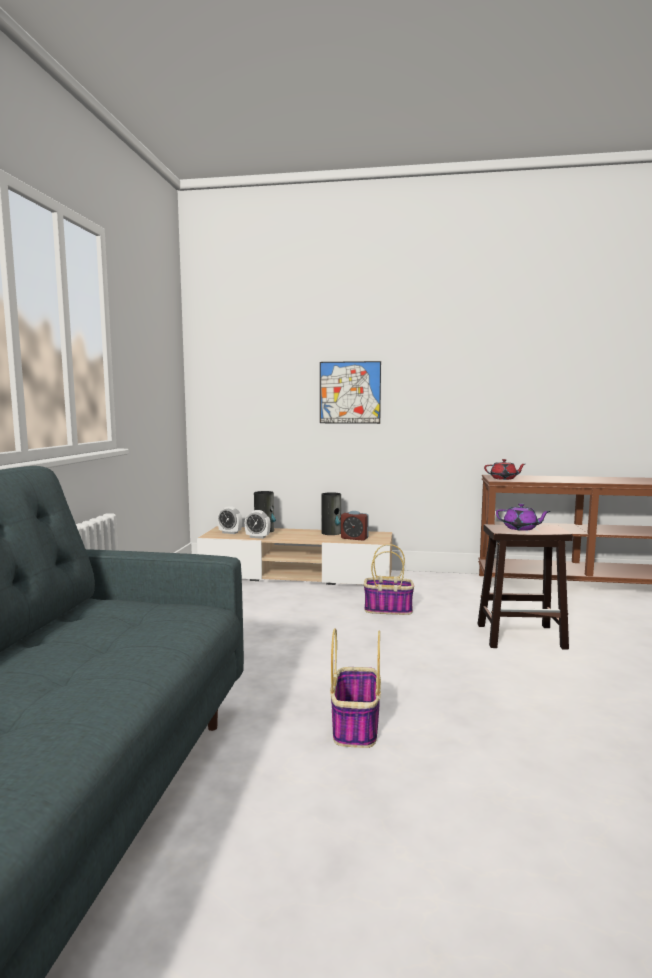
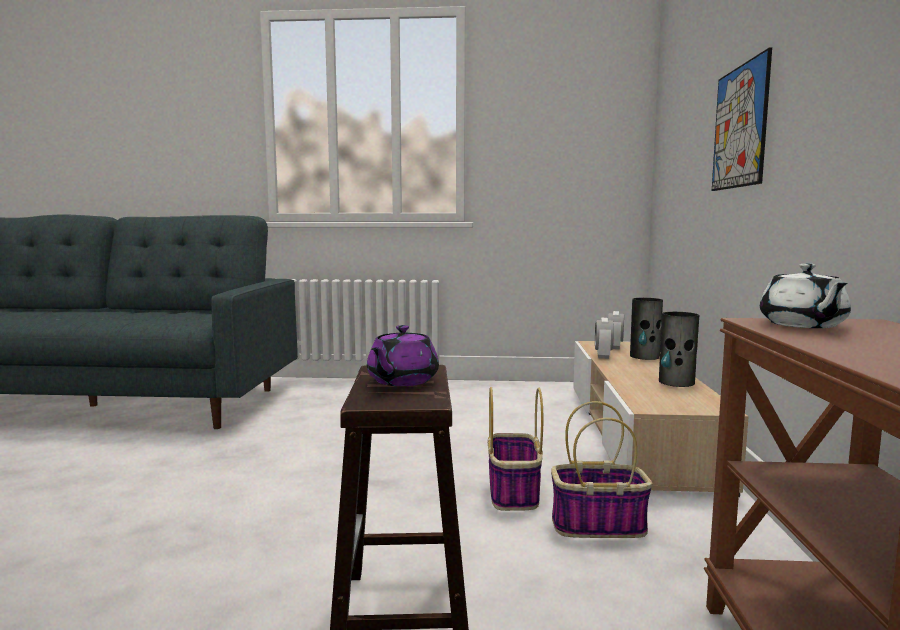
camera: 85 degrees right, 0 degrees up
basket [330,628,381,748] -> basket moved to [551,401,652,538]
alarm clock [341,511,369,541] -> none
red teapot [484,459,525,480] -> white teapot [760,263,851,328]

